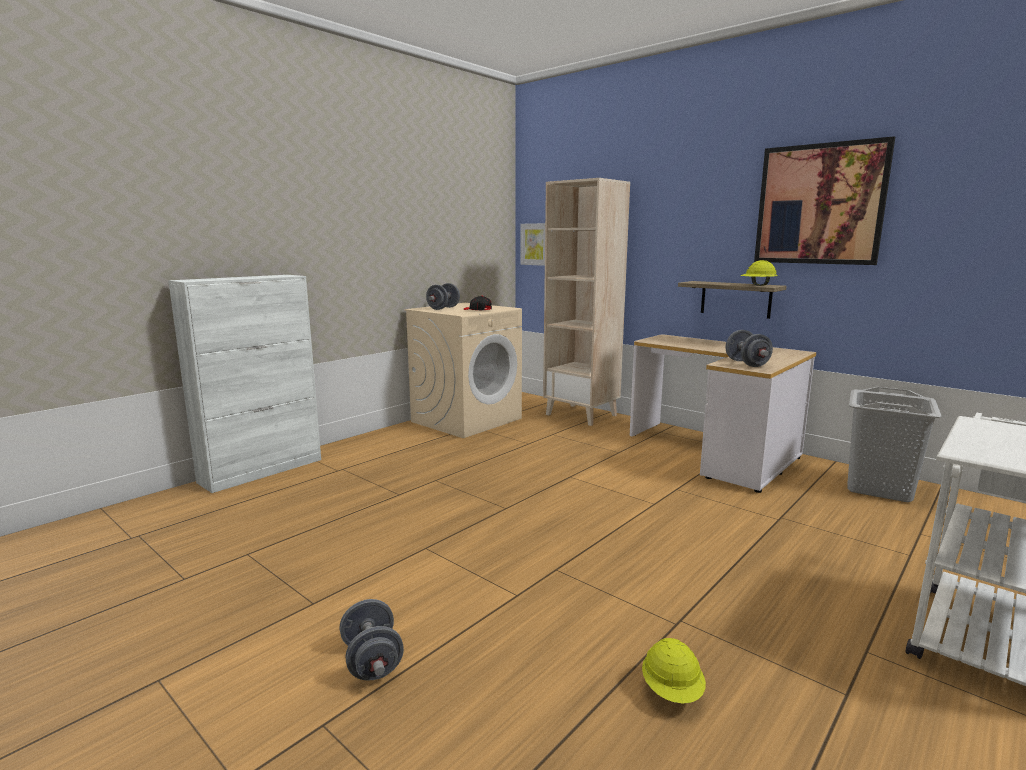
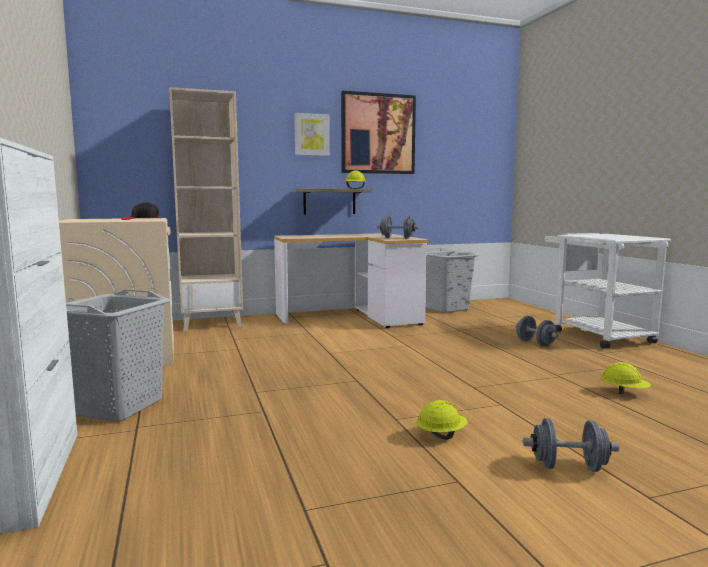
camera: 60 degrees left, 5 degrees down
grey dumbbell [426,283,460,310] -> grey dumbbell moved to [515,316,558,347]
picture [520,223,545,266] -> picture moved to [294,113,330,156]
none -> grey laundry basket [66,289,171,422]
none -> yellow hard hat [416,400,468,440]

